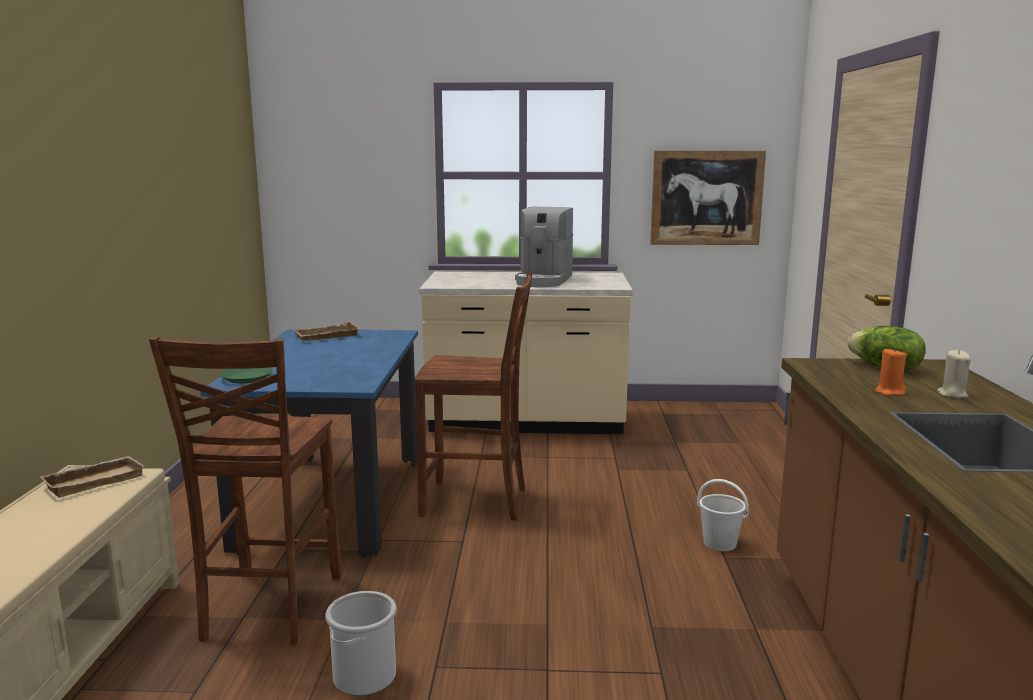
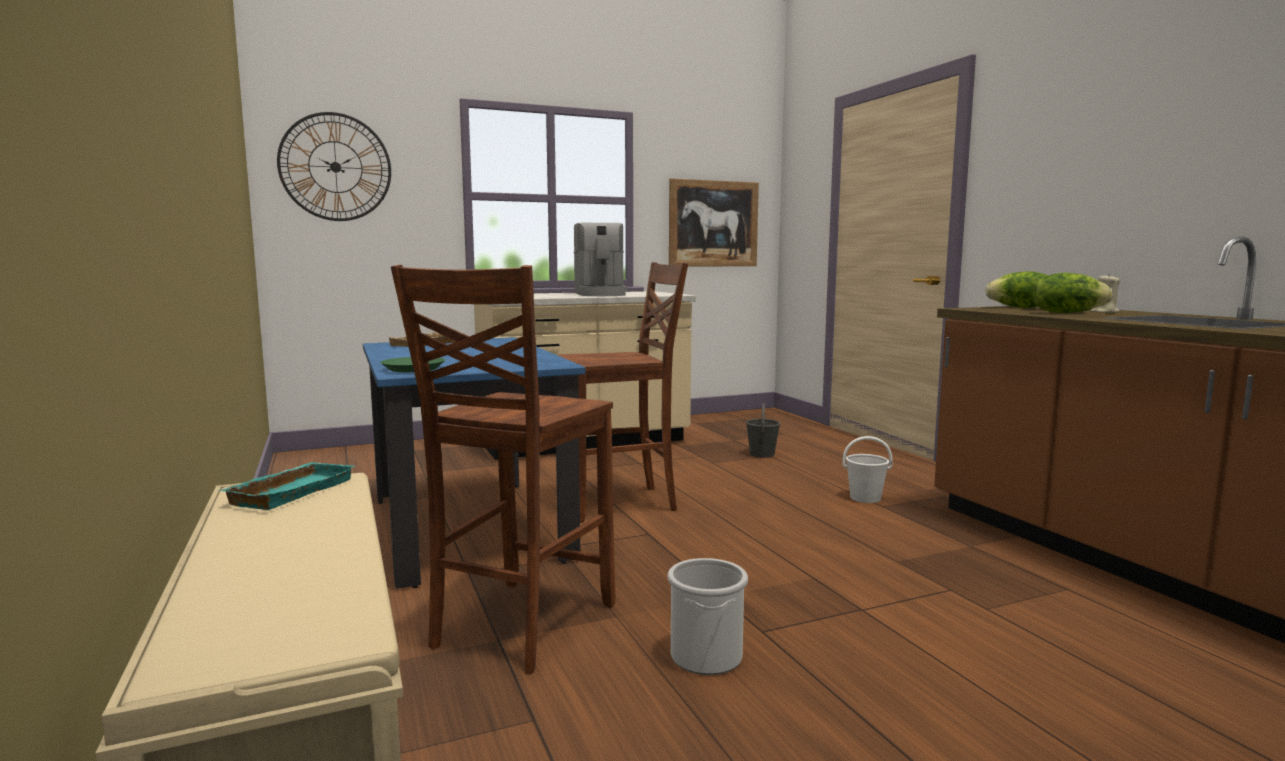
camera: 25 degrees left, 5 degrees down
beige tray [39,456,144,497] -> turquoise tray [220,462,354,510]
brown chair [149,337,342,645] -> brown chair turned 45 degrees clockwise [391,265,615,674]
orange candle [875,348,907,396] -> lettuce [1033,273,1113,313]
none -> wall clock [277,112,391,221]
none -> grey bucket [746,403,780,458]

